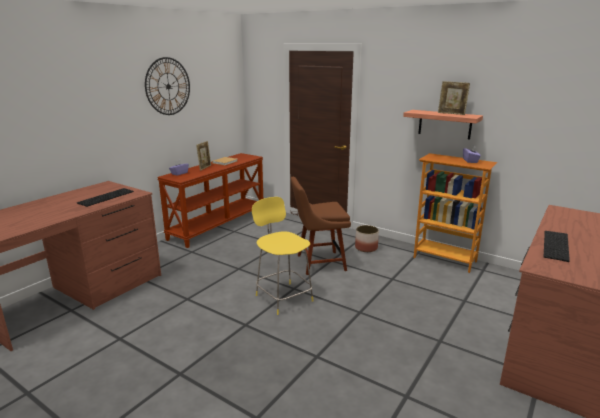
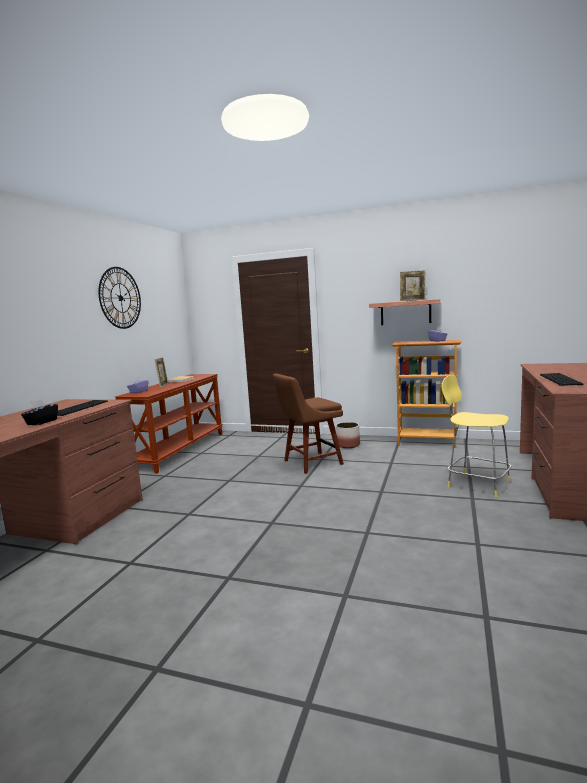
camera: 15 degrees left, 10 degrees down
yellow stool [252,197,313,315] -> yellow stool moved to [442,375,512,497]
none -> black tissue box [21,399,58,425]

